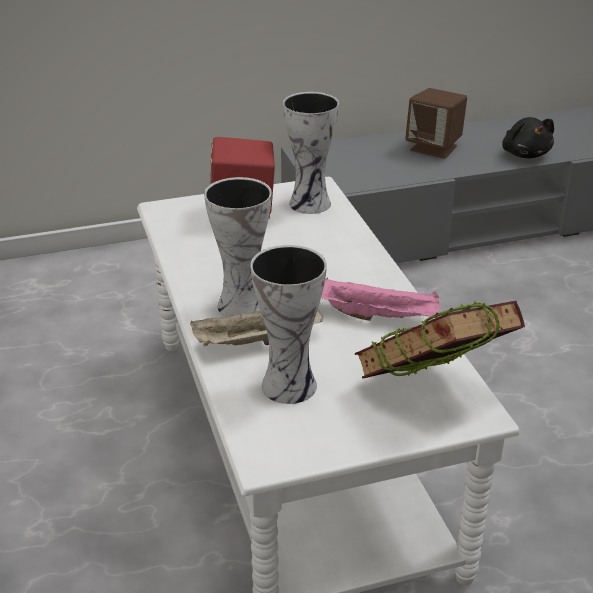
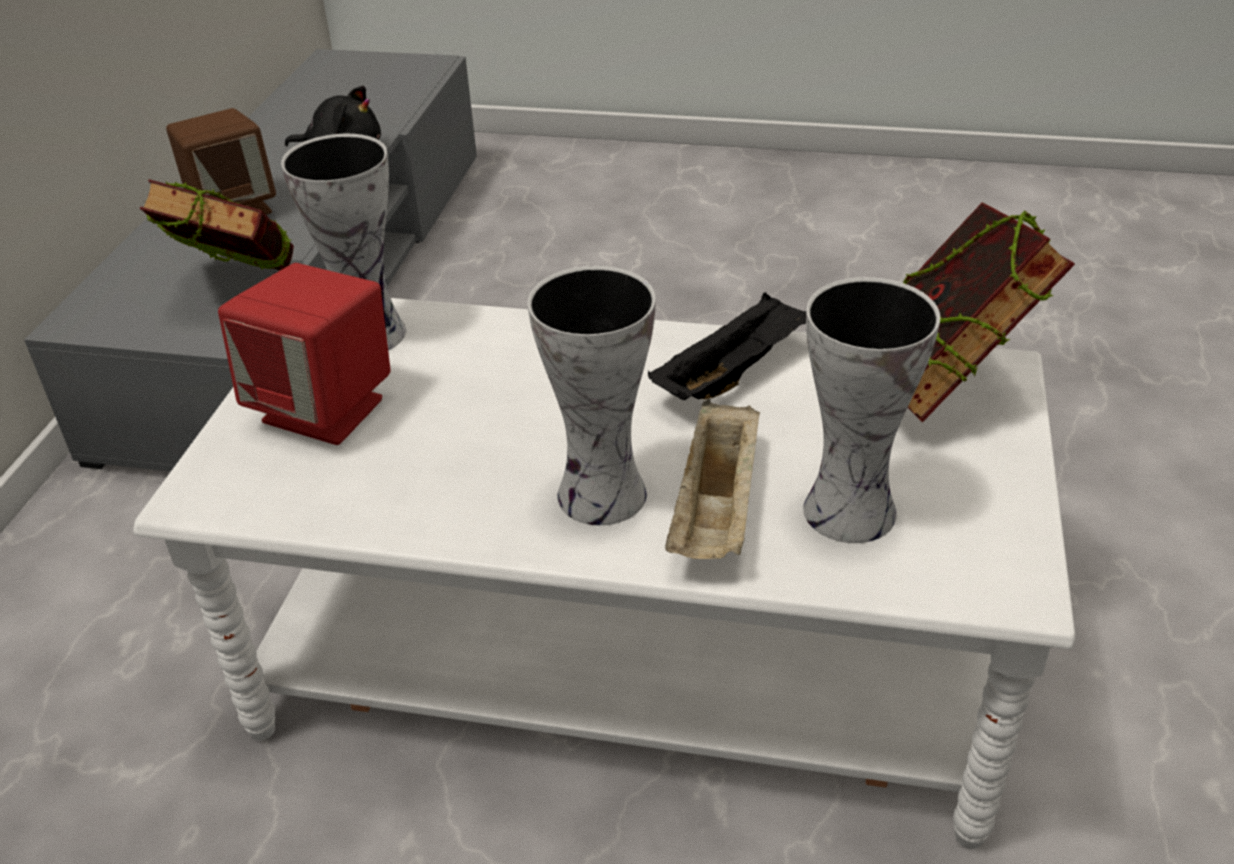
camera: 60 degrees left, 5 degrees up
pink tray [321,277,440,321] -> black tray [648,292,806,400]
none -> book [140,179,294,270]

